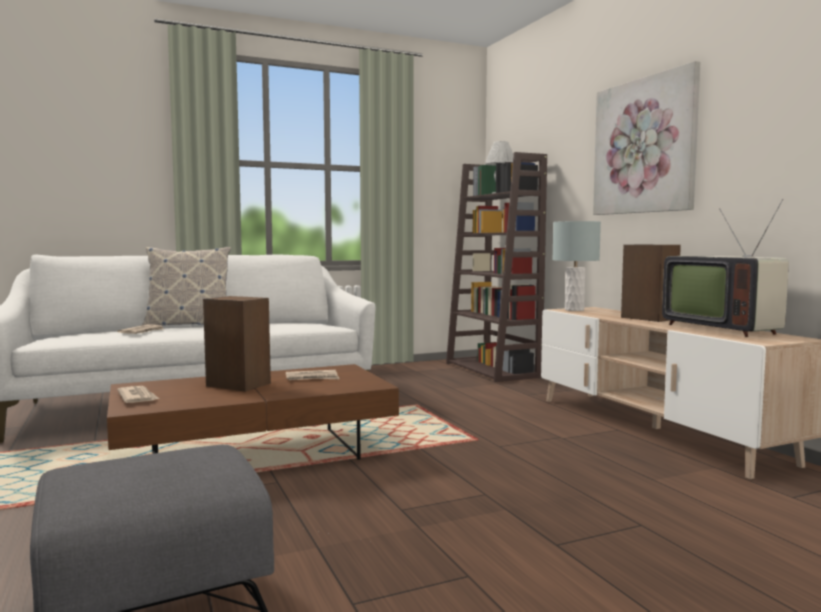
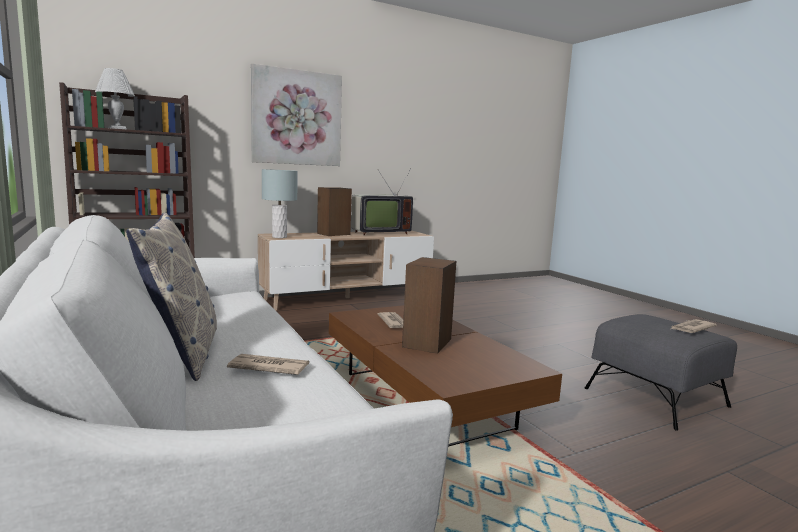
camera: 95 degrees left, 5 degrees up
newspaper [117,386,159,403] -> newspaper moved to [671,319,717,333]

